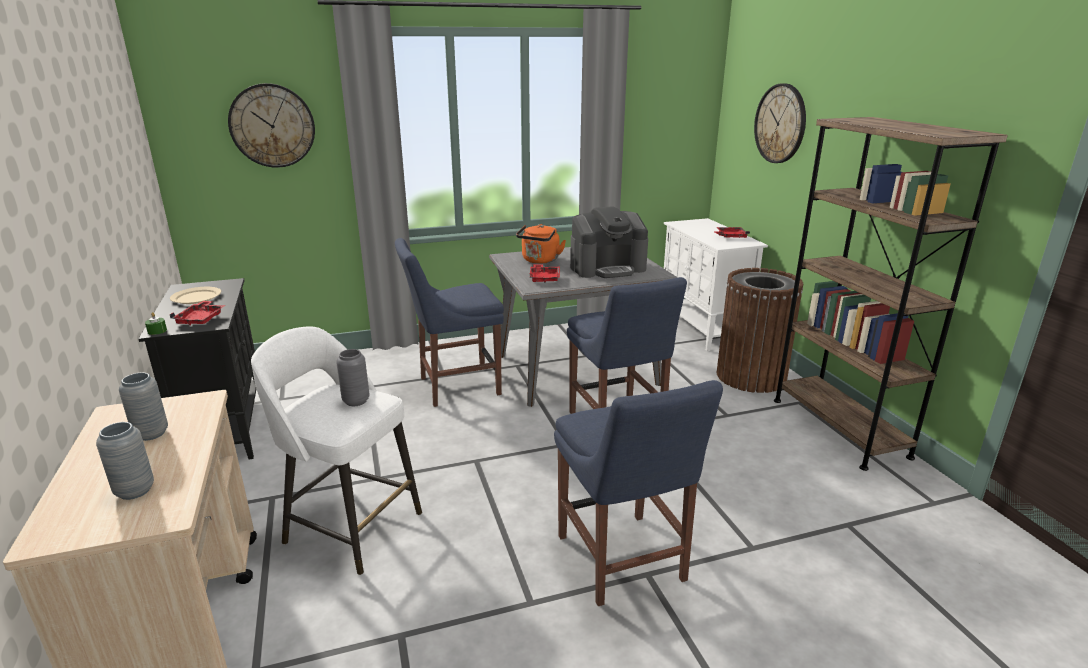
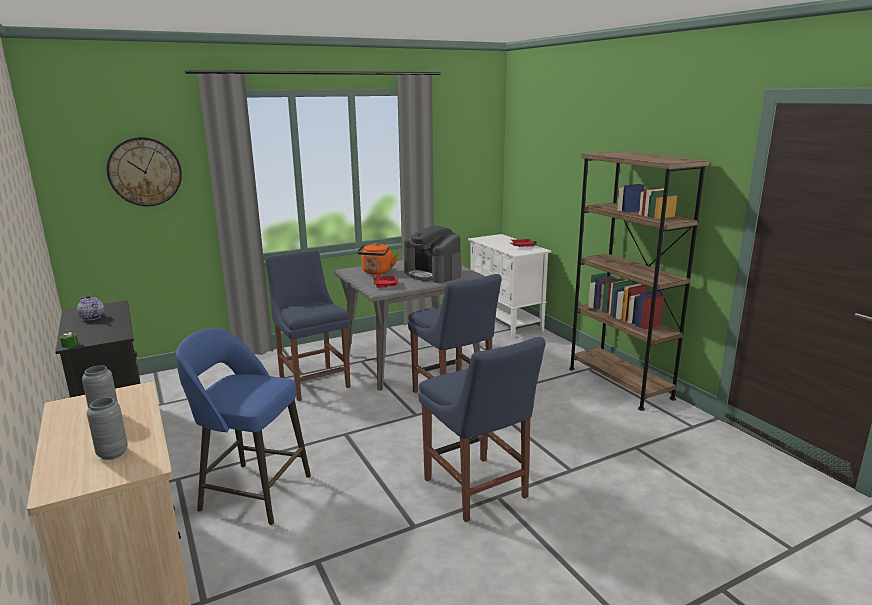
camera: 10 degrees left, 5 degrees down
beige plate [170,287,221,304] -> teapot [77,295,104,321]
red tray [170,301,225,326] -> none
white stool [251,327,422,575] -> blue stool [176,328,311,525]
grey vase [336,349,370,406] -> none
blue chair [395,238,504,407] -> blue chair turned 90 degrees clockwise [265,250,350,401]
coffee machine [570,206,648,278] -> coffee machine turned 75 degrees clockwise [404,226,461,283]
brown trash can [717,268,803,393] -> none
wall clock [754,84,806,163] -> none

